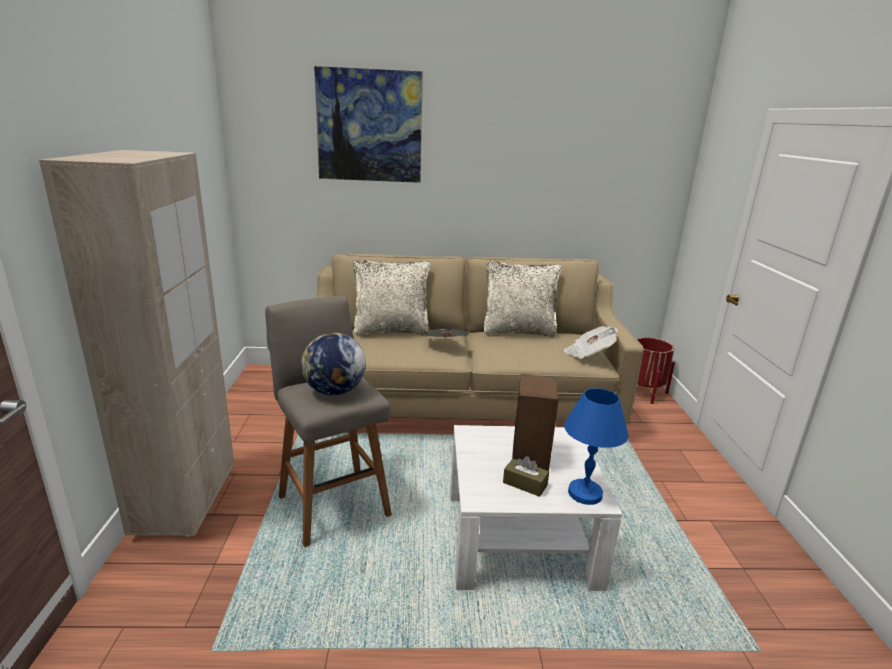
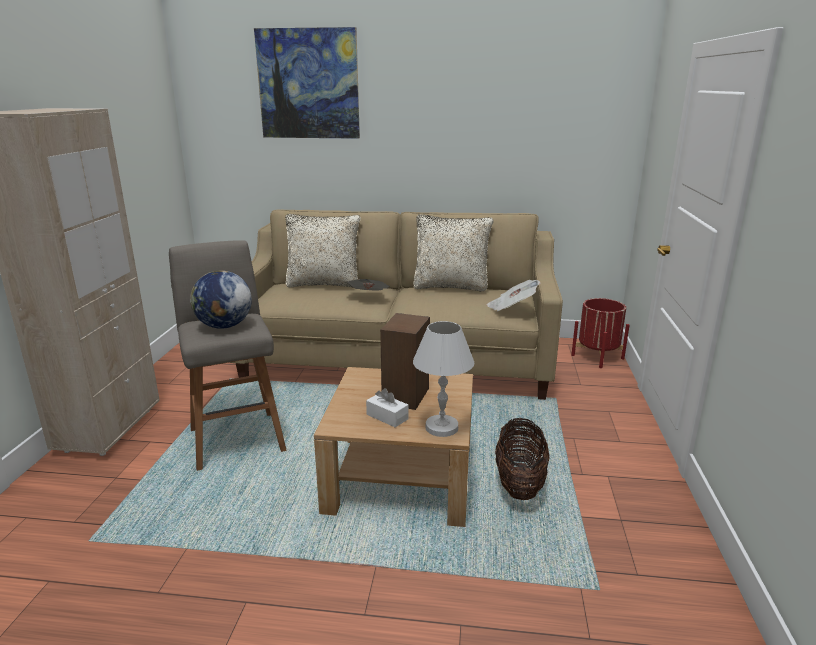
camera: 10 degrees right, 0 degrees up
white coffee table [450,425,622,591] -> brown coffee table [314,367,473,527]
brown tissue box [503,456,549,497] -> white tissue box [366,388,408,427]
blue table lamp [564,388,629,505] -> white table lamp [413,321,474,437]
none -> basket [495,418,549,500]

